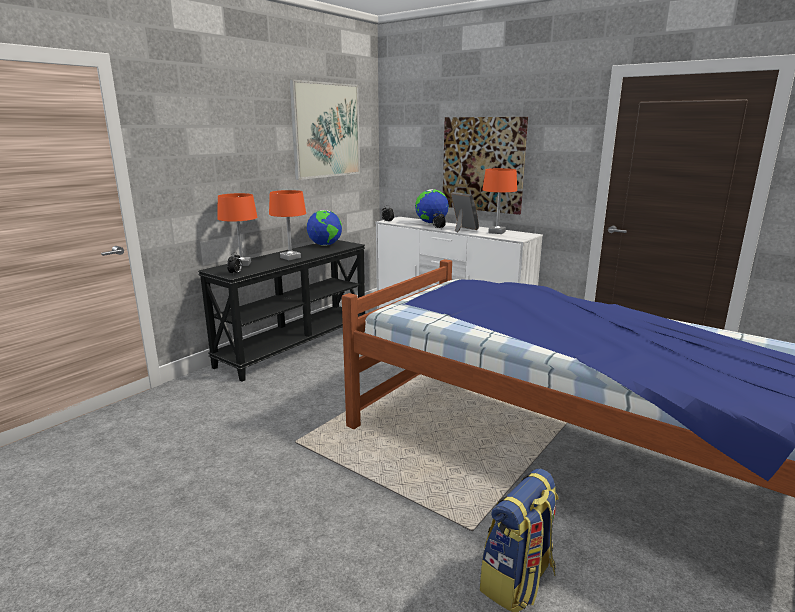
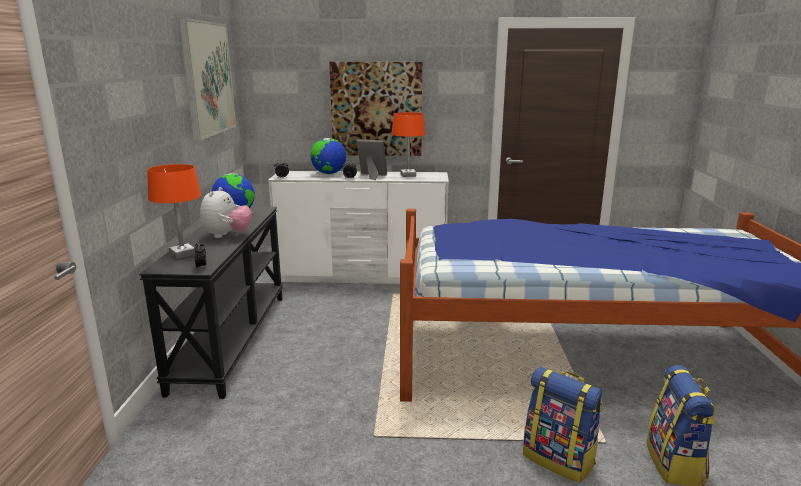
camera: 35 degrees left, 0 degrees up
orange table lamp [269,190,306,260] -> plush toy [200,187,252,238]
none -> backpack [523,367,603,483]

